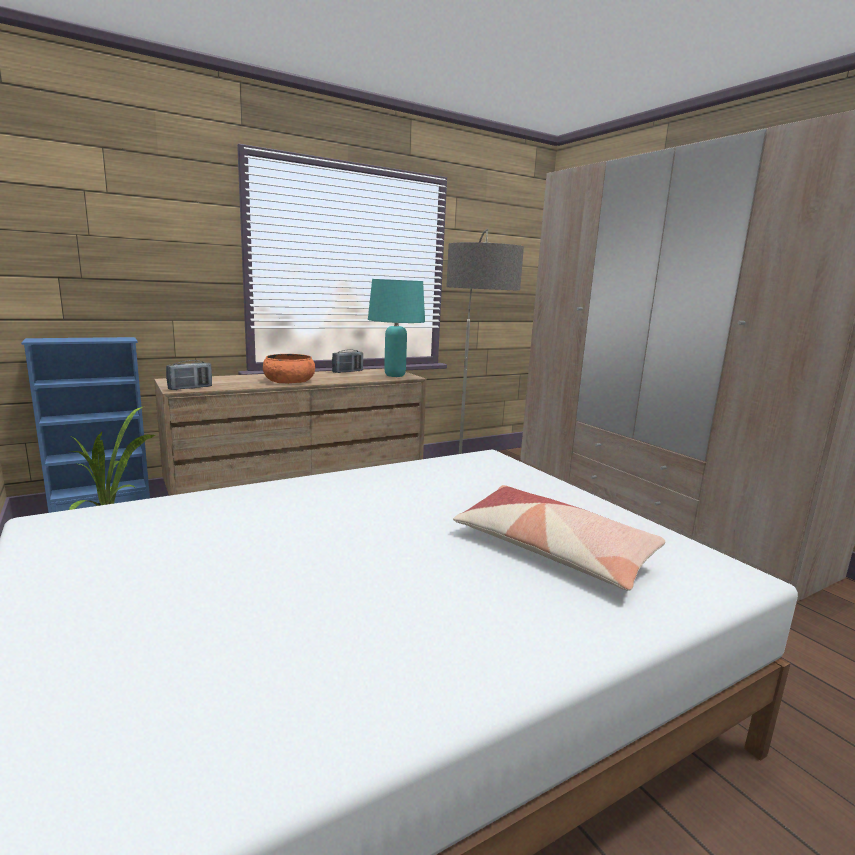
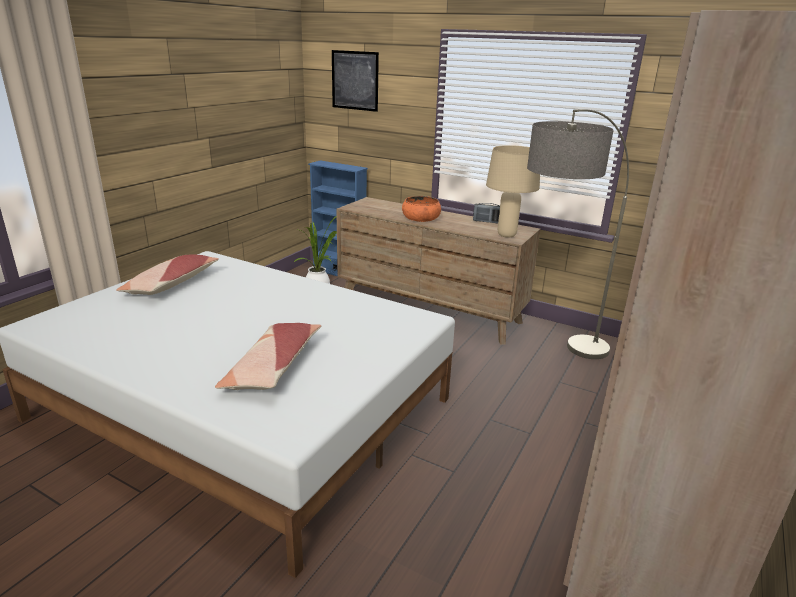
camera: 60 degrees right, 10 degrees up
radio [166,360,212,390] -> none
turquoise table lamp [368,279,425,377] -> beige table lamp [486,145,540,237]
none -> pillow [116,255,219,295]
none -> picture [332,50,379,112]

